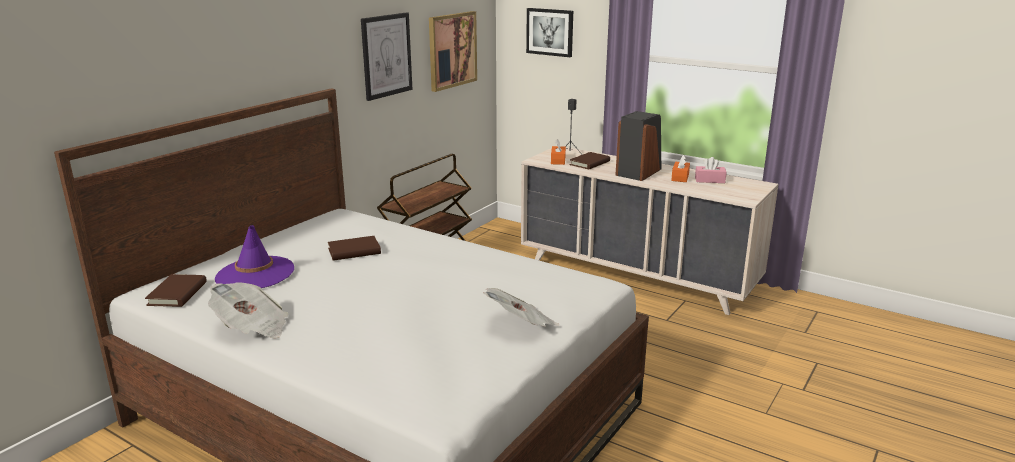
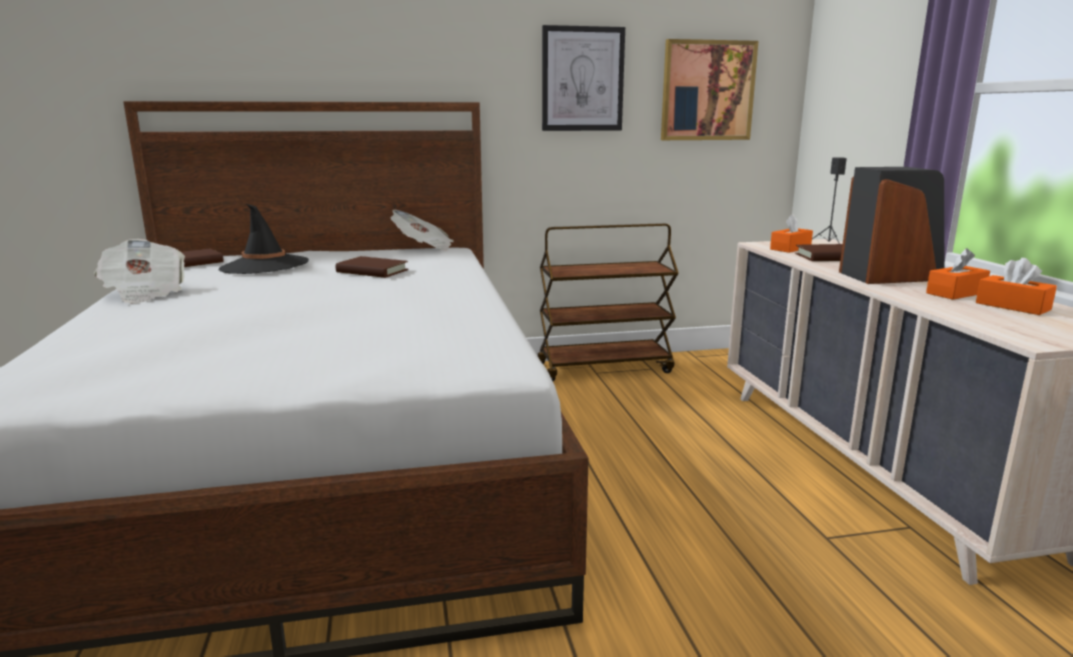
camera: 45 degrees right, 5 degrees down
purple hat [215,225,294,288] -> black hat [219,204,309,274]
newspaper [483,288,559,327] -> newspaper moved to [390,210,453,251]
picture [526,8,573,57] -> none
pink tissue box [695,157,727,183] -> orange tissue box [976,258,1057,315]

